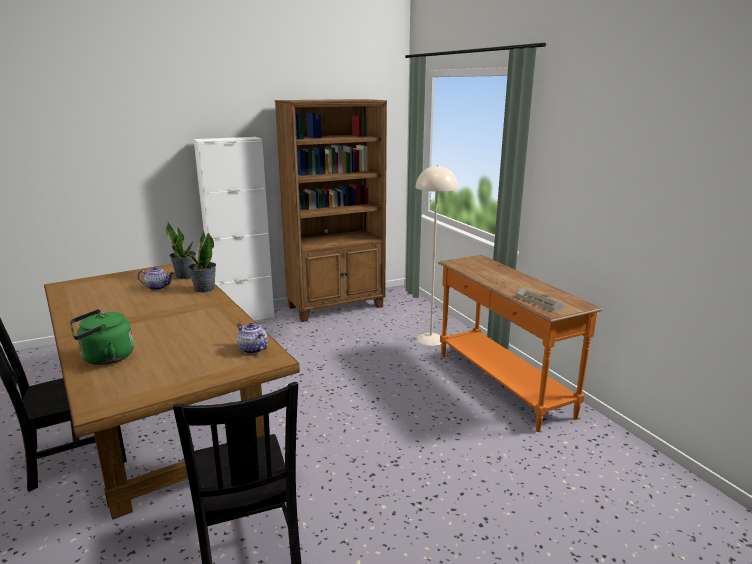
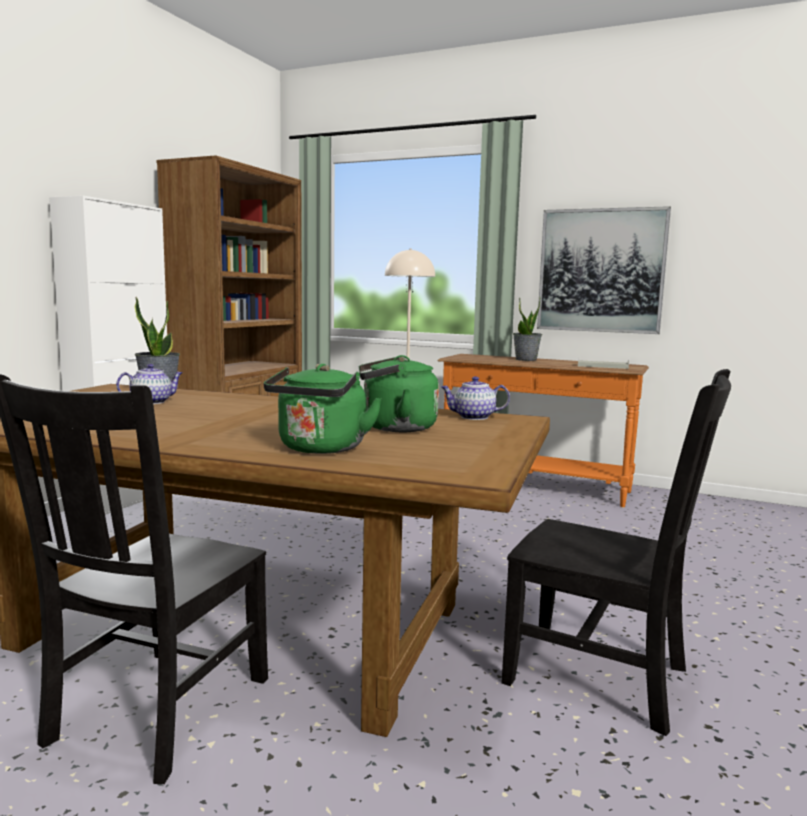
camera: 40 degrees left, 10 degrees down
potted plant [188,230,216,292] -> potted plant moved to [513,296,542,361]
none -> green kettle [359,355,439,432]
none -> picture [537,206,671,334]

